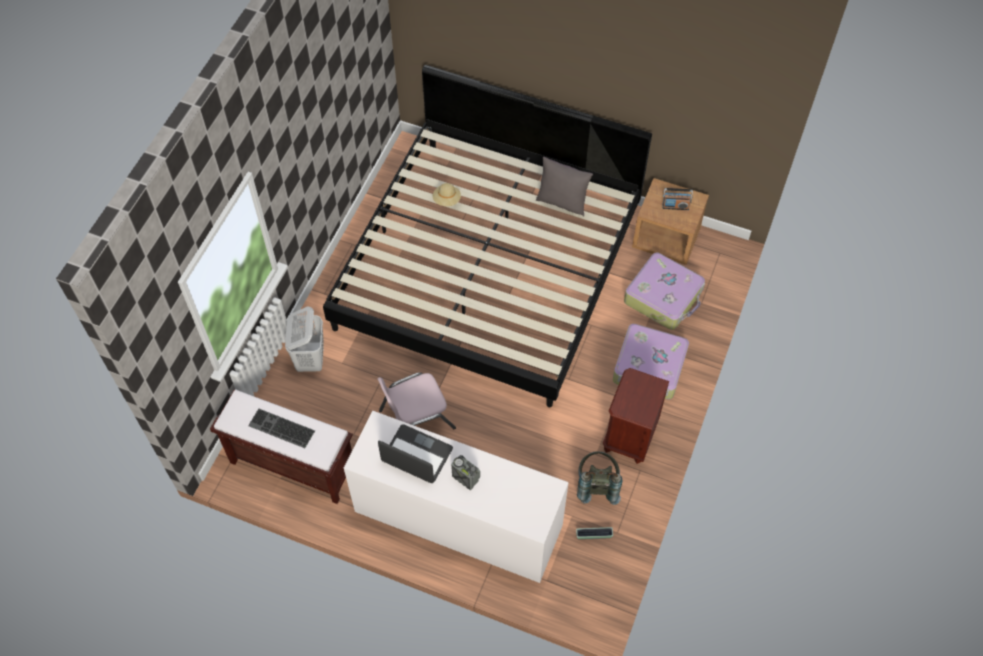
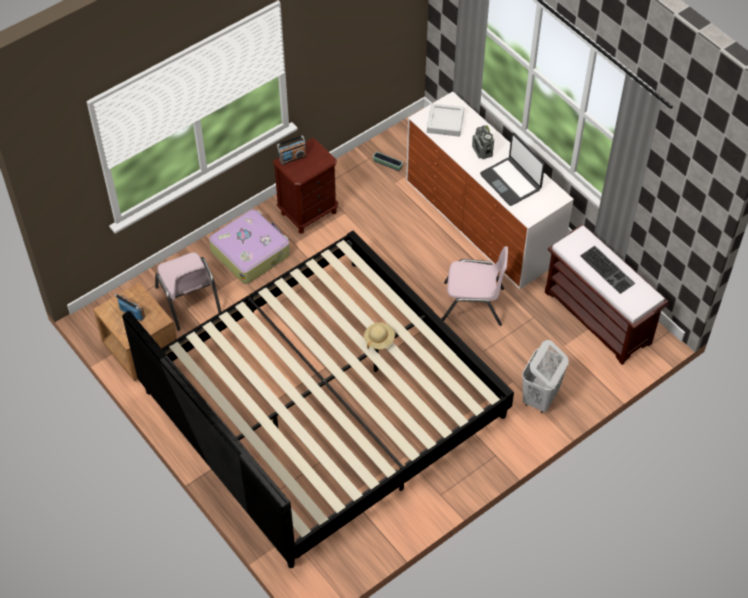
camera: 150 degrees left, 5 degrees down
beige hat [433,183,461,206] -> beige hat moved to [364,322,395,349]
grey pillow [536,157,593,217] -> none
grey backpack [577,451,622,505] -> none
suitcase [624,253,705,330] -> pink chair [155,252,222,331]
none -> radio [277,135,306,165]
none -> grey tray [427,103,464,137]

